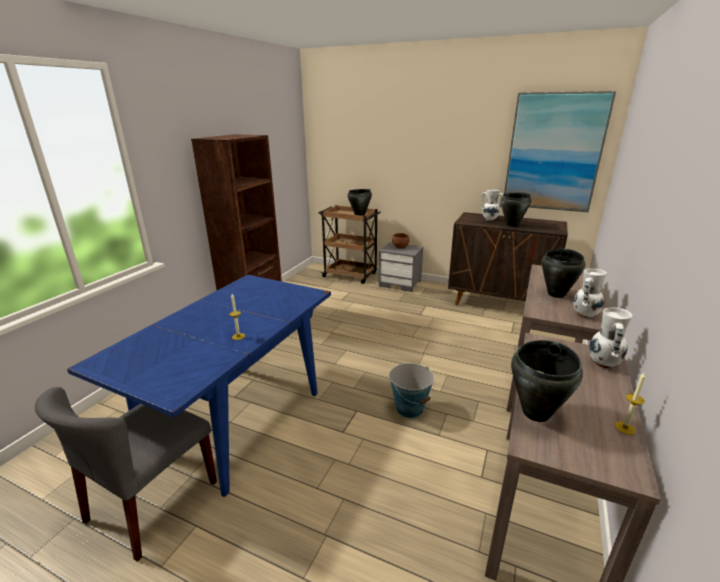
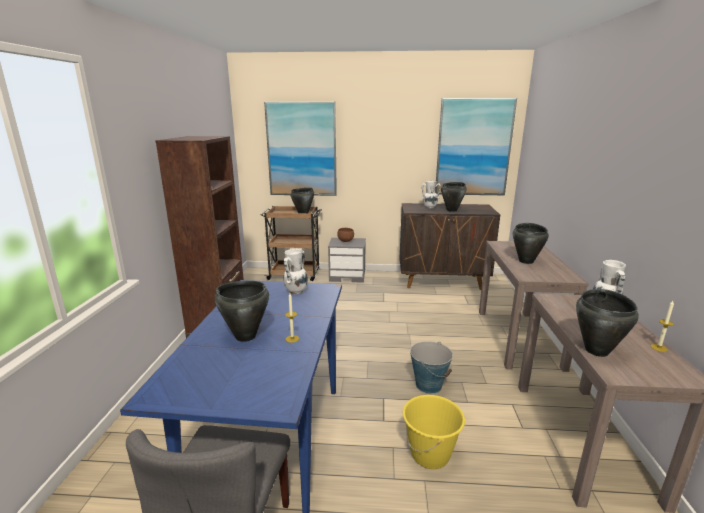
camera: 20 degrees left, 5 degrees down
white vase [573,268,607,318] -> white vase moved to [284,249,308,294]
none -> black cooking pot [214,281,269,342]
none -> picture [264,101,337,196]
none -> yellow bucket [403,395,465,469]

